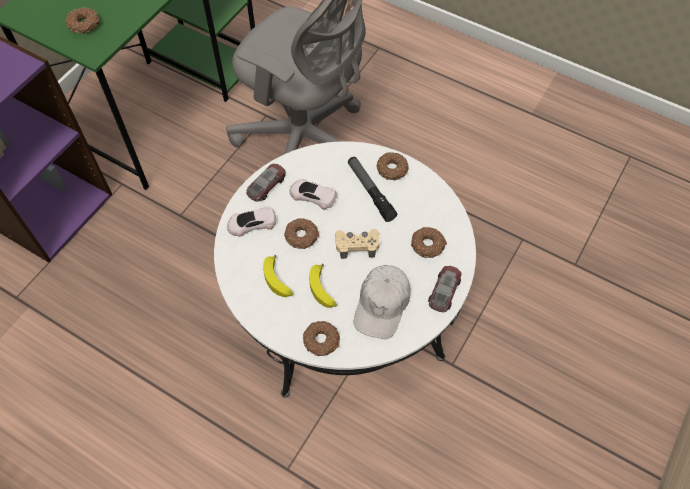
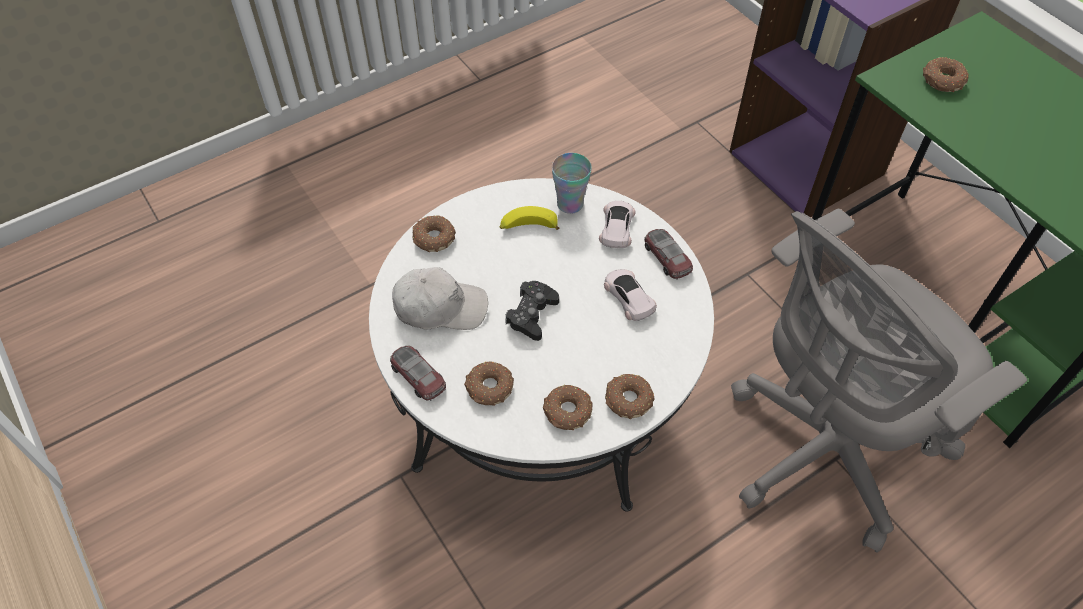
camera: 115 degrees right, 5 degrees down
donut [284,218,319,249] -> donut moved to [543,385,593,430]
white toy car [290,179,337,210] -> white toy car turned 75 degrees counterclockwise [604,269,657,321]
banana [309,264,337,308] -> none
beige game controller [335,229,380,259] -> black game controller [505,281,559,341]
flashlight [348,157,397,222] -> none
white cap [354,265,411,339] -> white cap turned 135 degrees clockwise [392,267,488,330]
none -> cup [552,153,592,214]

